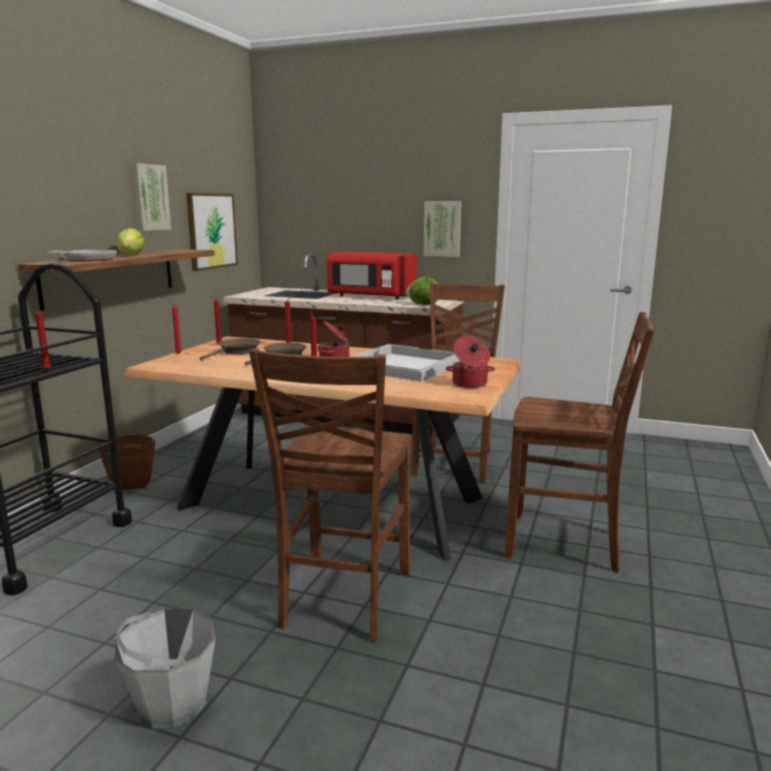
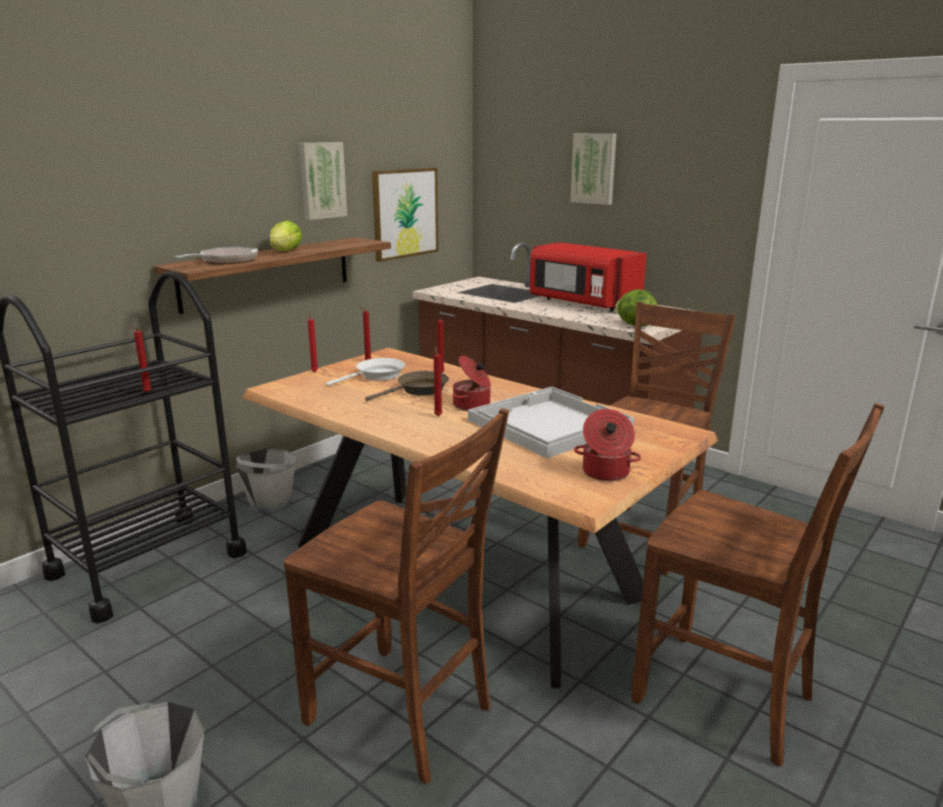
camera: 20 degrees right, 5 degrees up
brown bucket [98,435,155,493] -> grey bucket [236,449,296,514]
brown frying pan [200,338,261,360] -> white frying pan [326,358,405,386]
brown chair [249,348,412,642] -> brown chair turned 90 degrees counterclockwise [283,408,509,784]
picture [424,201,461,257] -> picture moved to [570,133,617,205]

